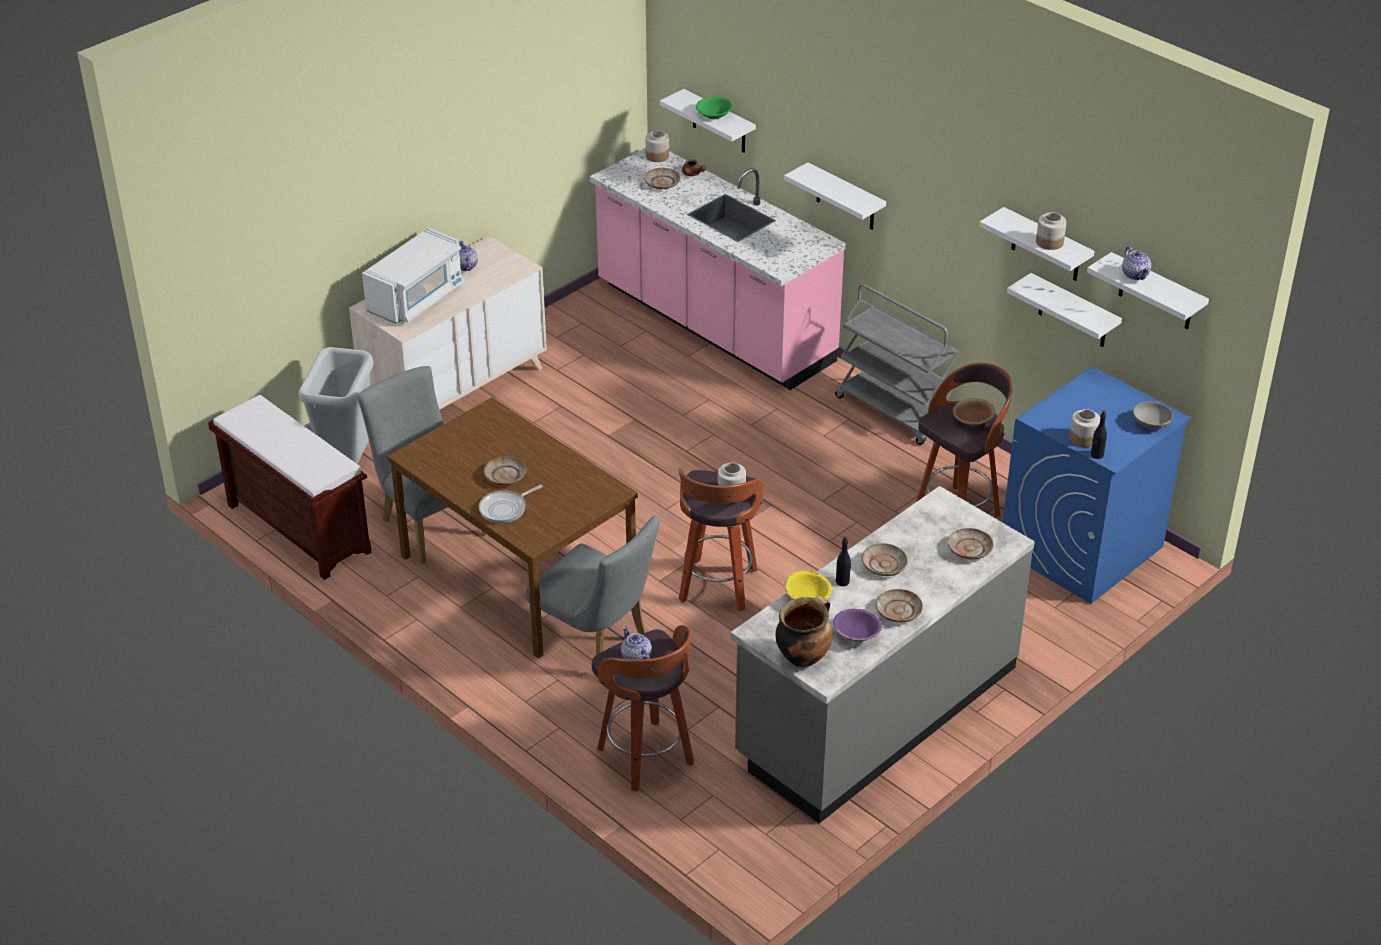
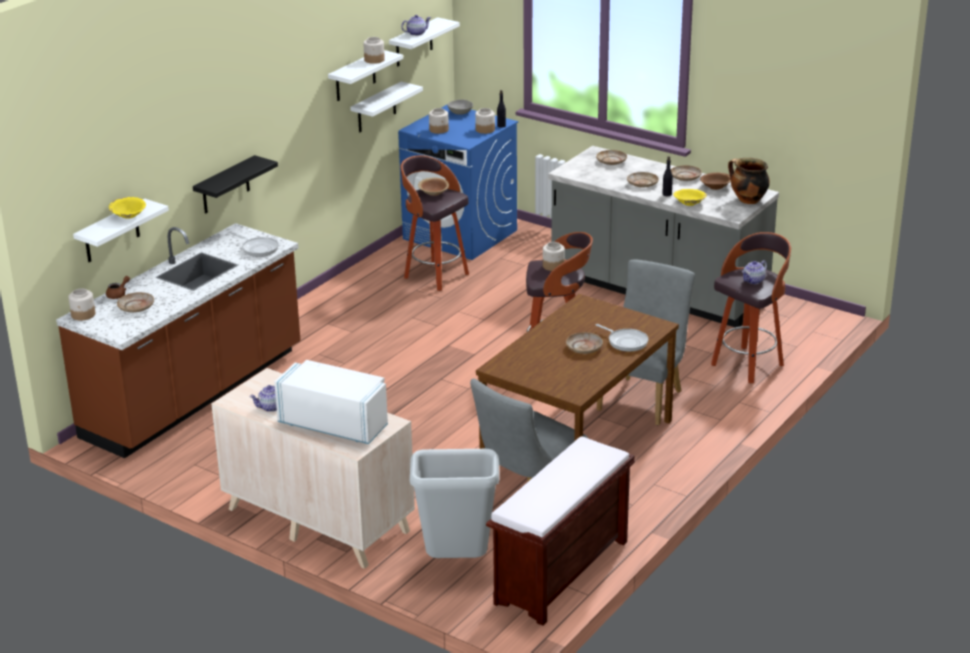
camera: 100 degrees left, 10 degrees down
pink counter [590,148,846,390] -> brown counter [56,223,301,458]
green bowl [696,96,734,119] -> yellow bowl [109,197,146,219]
white shelf [784,162,886,230] -> black shelf [193,155,278,214]
purple bowl [833,609,882,641] -> brown bowl [700,172,731,190]
grey cart [835,284,960,445] -> none
none -> frying pan [233,234,279,257]
none -> jar [429,108,449,134]

